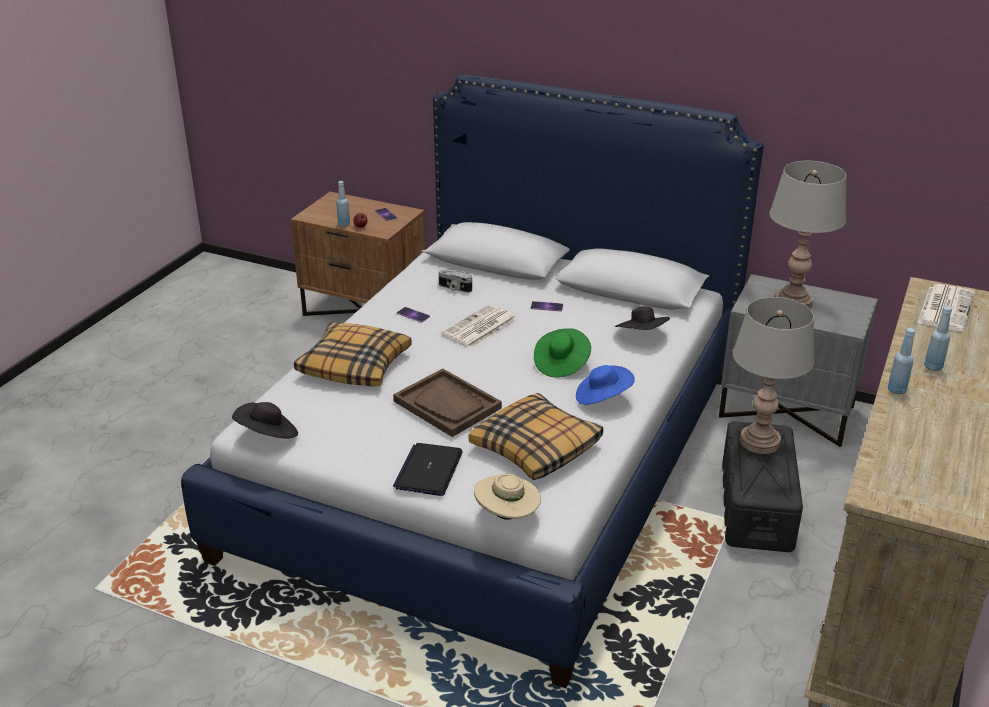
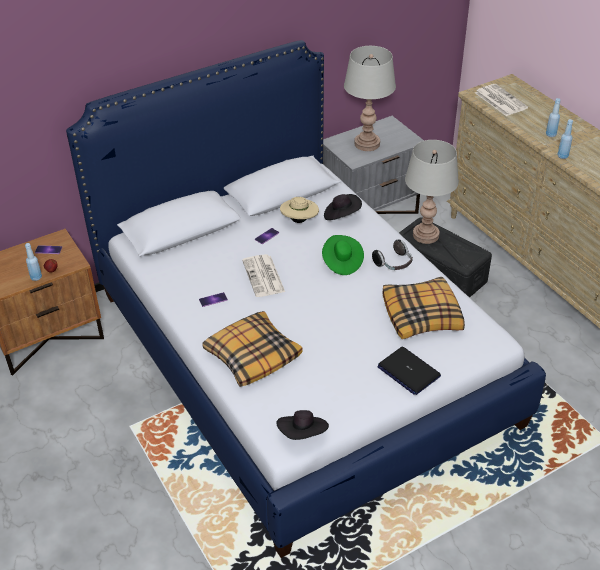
camera: 55 degrees left, 10 degrees up
brown tray [393,368,502,437] -> none
camera [439,269,472,293] -> none
beige hat [474,473,541,520] -> beige hat moved to [280,197,319,223]
blue hat [576,365,635,405] -> headphones [372,239,413,270]

